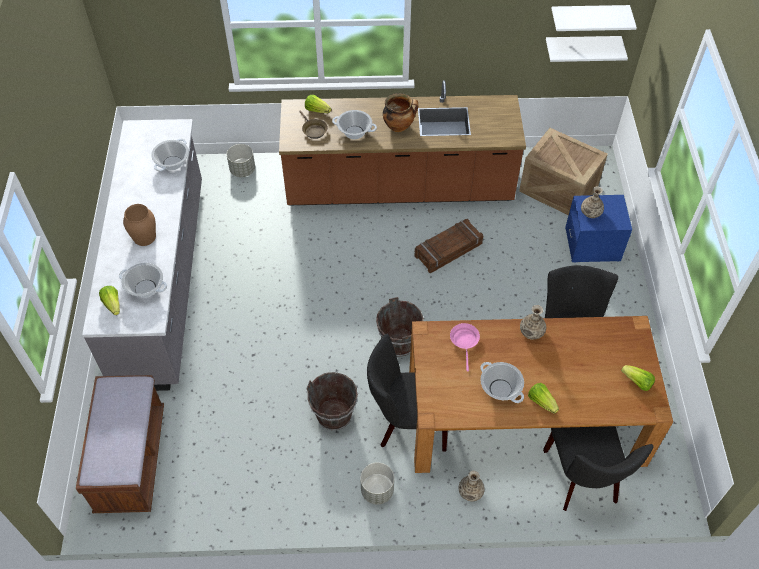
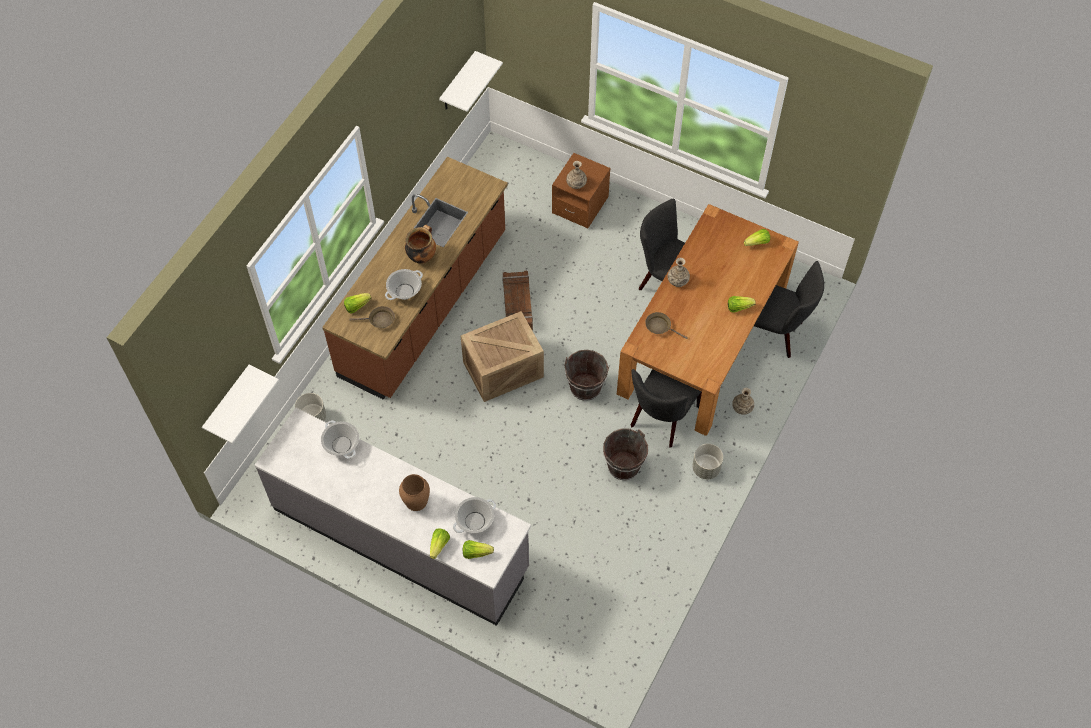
camera: 60 degrees left, 5 degrees up
brown bench [76,375,164,513] -> none
pink frying pan [450,323,480,371] -> brown frying pan [645,312,688,339]
cooking pot [480,362,524,403] -> none
crate [519,128,608,215] -> crate moved to [461,311,544,402]
white shelf [552,5,637,31] -> white shelf moved to [202,365,279,444]
blue nightstand [565,195,632,263] -> brown nightstand [552,153,610,229]
none -> lettuce [430,529,450,559]

